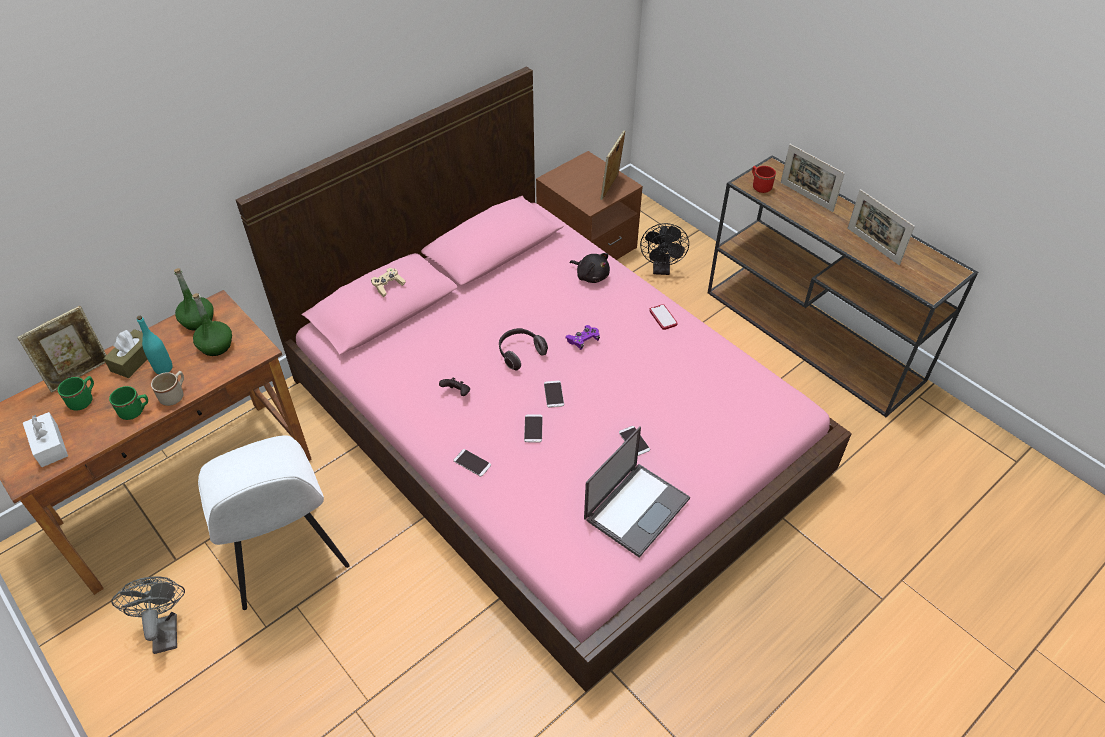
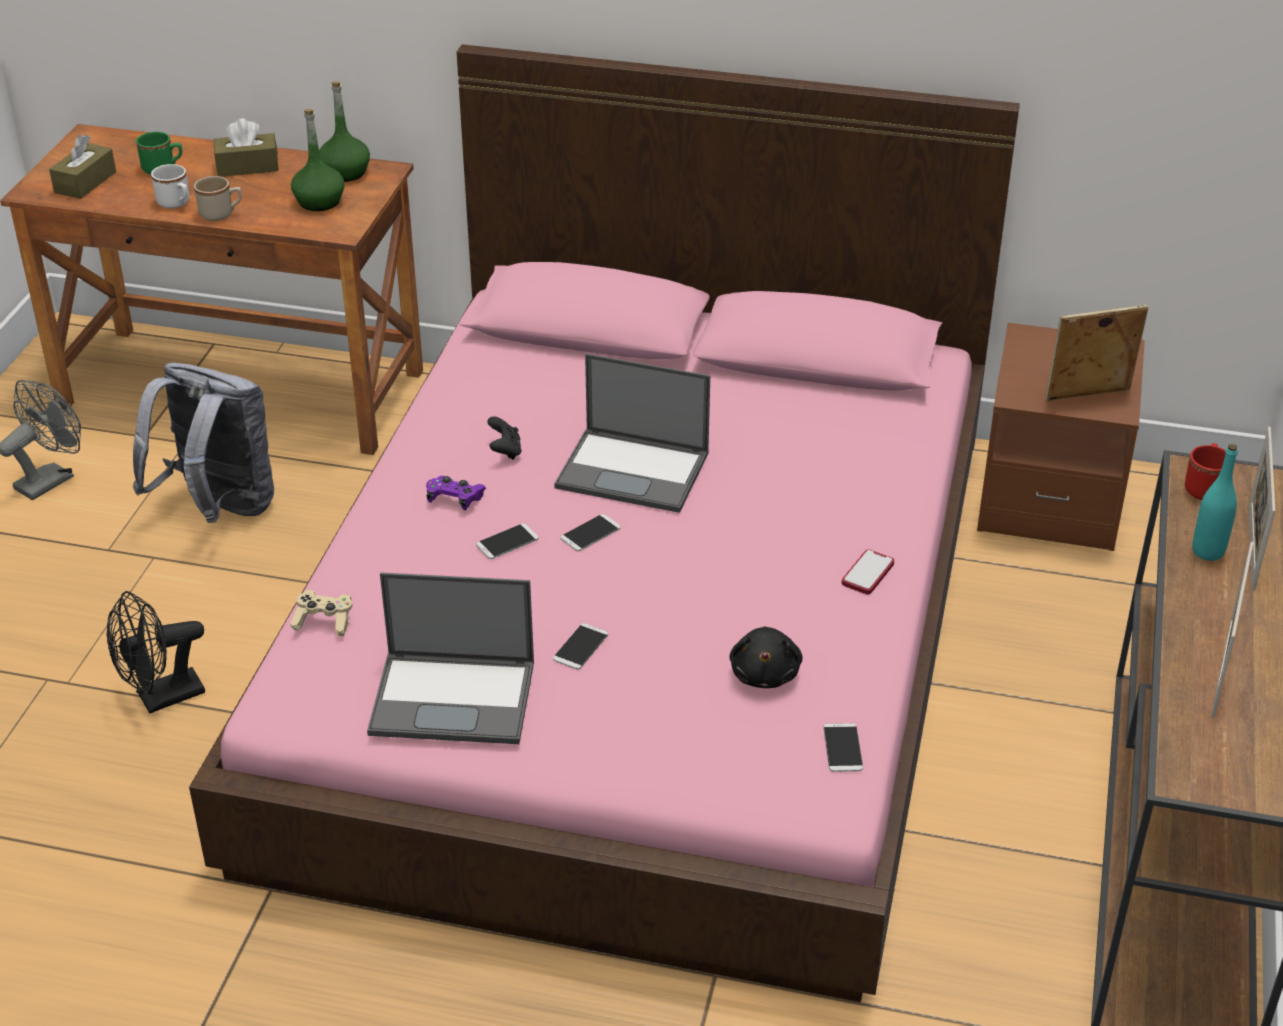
camera: 55 degrees right, 10 degrees down
picture frame [17,306,107,393] -> none
white tissue box [23,412,68,467] -> brown tissue box [49,134,116,199]
green mug [109,386,148,420] -> white mug [151,164,189,209]
turquoise bottle [137,316,173,374] -> turquoise bottle moved to [1192,444,1238,561]
white chair [198,435,350,610] -> grey backpack [133,363,274,523]
beige game controller [371,268,406,297] -> beige game controller moved to [290,590,352,636]
phone [454,449,491,476] -> phone moved to [823,723,863,772]
headphones [499,328,548,371] -> laptop [554,353,710,513]
purple game controller [566,325,600,350] -> purple game controller moved to [426,476,486,510]
black plush toy [570,253,610,283] -> black plush toy moved to [729,626,803,688]
black fan [640,223,689,275] -> black fan moved to [107,591,205,714]

